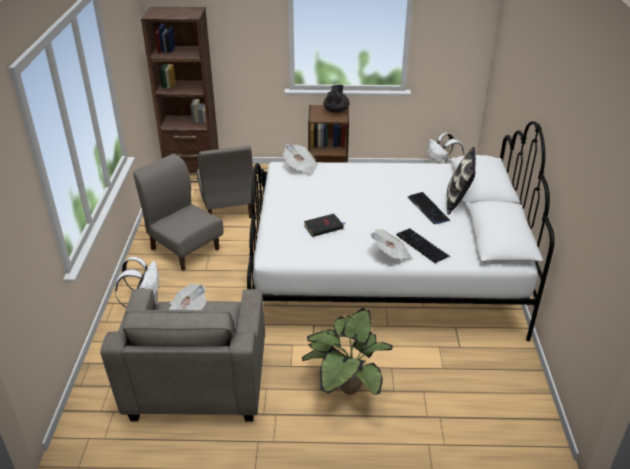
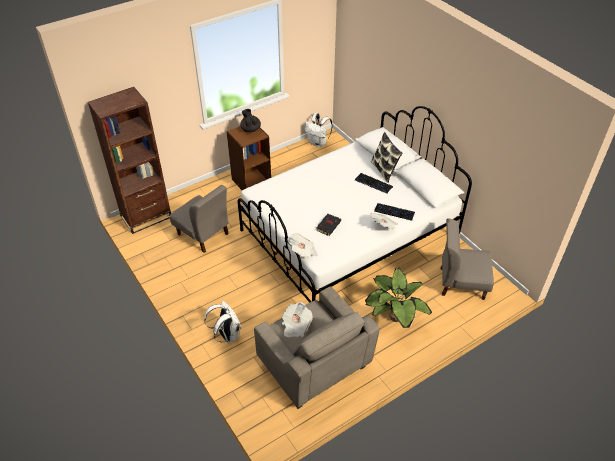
camera: 35 degrees left, 10 degrees up
grey chair [133,154,223,271] -> grey chair moved to [440,218,494,300]
newspaper [283,144,318,175] -> newspaper moved to [287,233,318,258]

